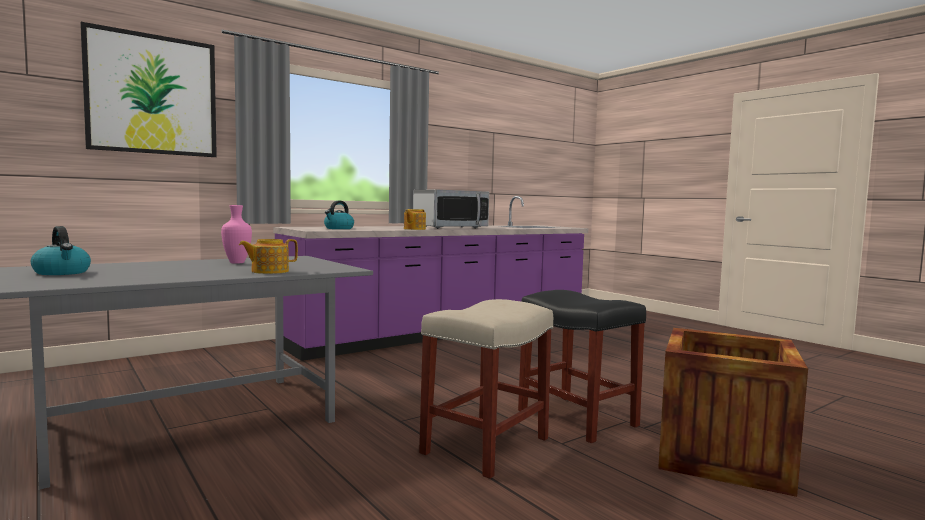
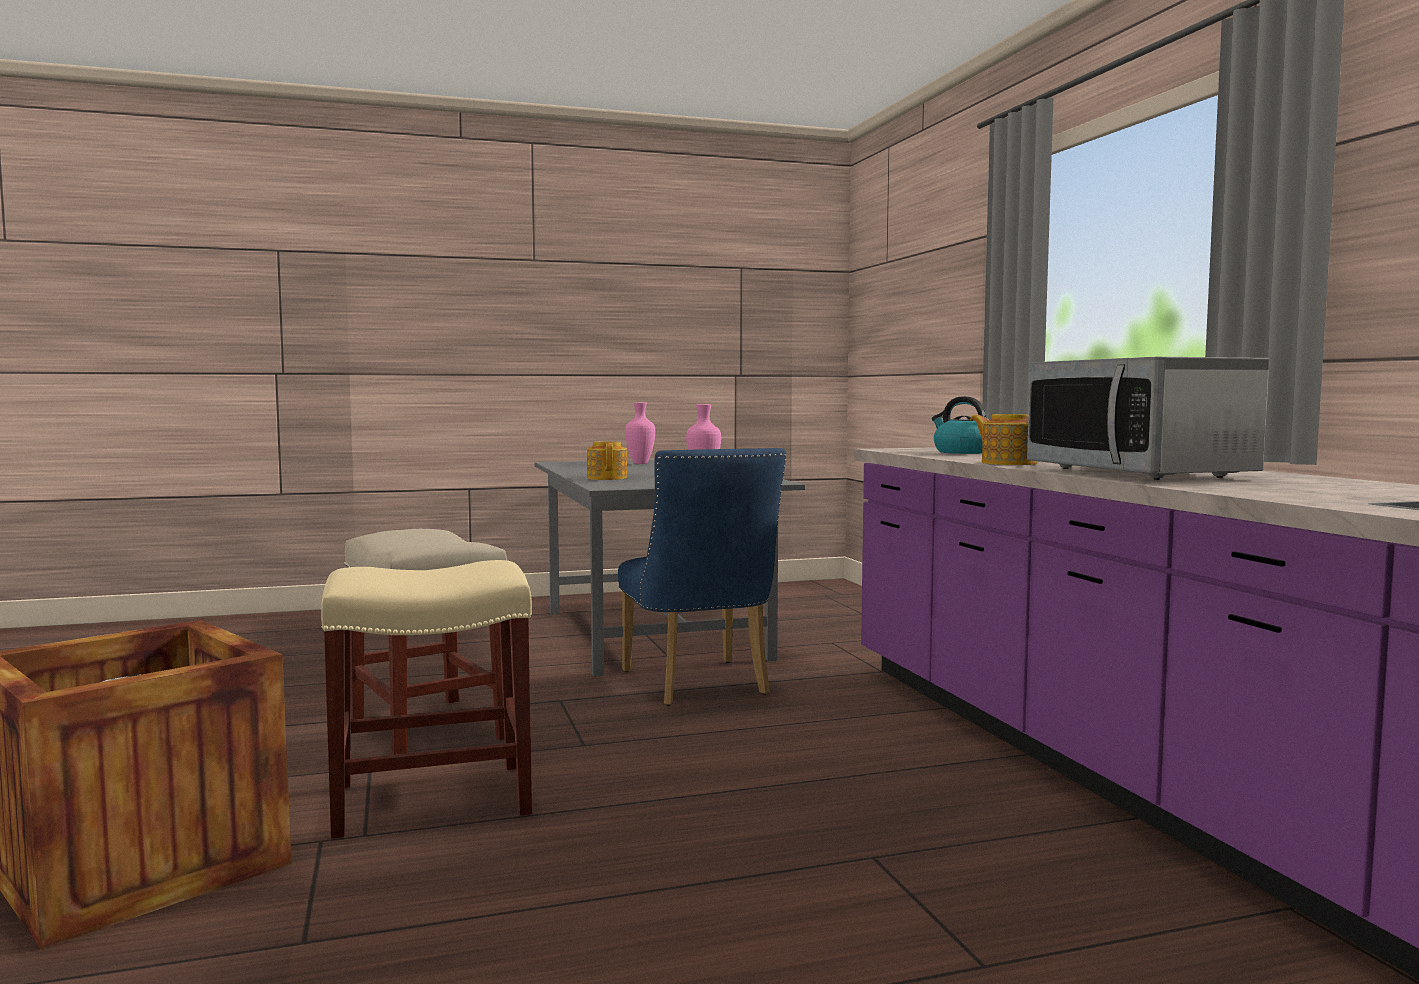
camera: 110 degrees right, 0 degrees up
kettle [31,226,91,275] -> pink vase [625,402,655,464]
picture [80,22,217,157] -> none
black stool [518,290,646,443] -> beige stool [321,560,532,839]
none -> blue chair [618,448,786,706]

